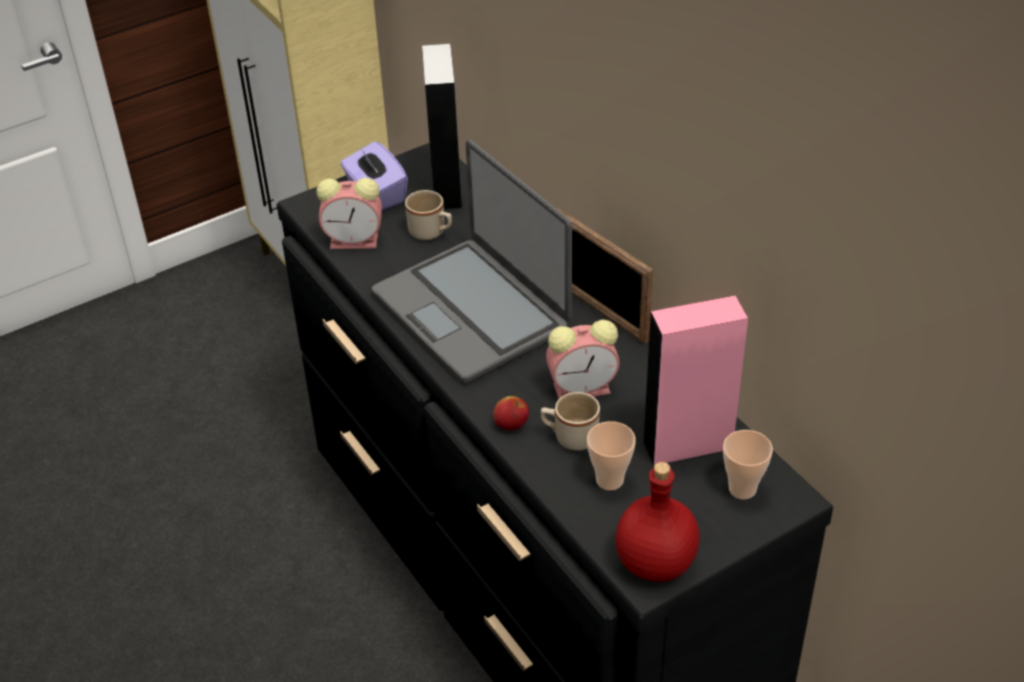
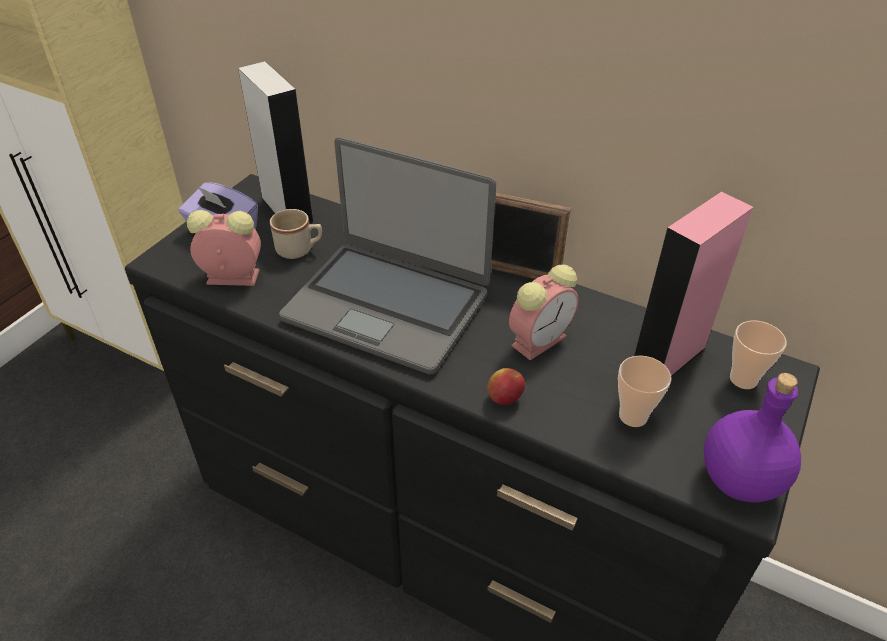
camera: 30 degrees left, 0 degrees up
alarm clock [317,178,382,249] -> alarm clock turned 150 degrees counterclockwise [187,210,261,286]
beige mug [541,392,600,451] -> none
red bottle [615,462,699,582] -> purple bottle [704,373,801,502]

